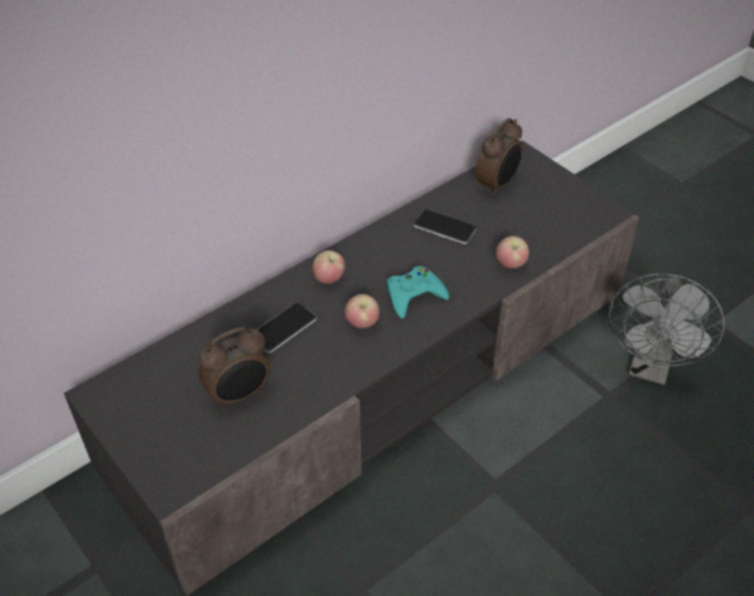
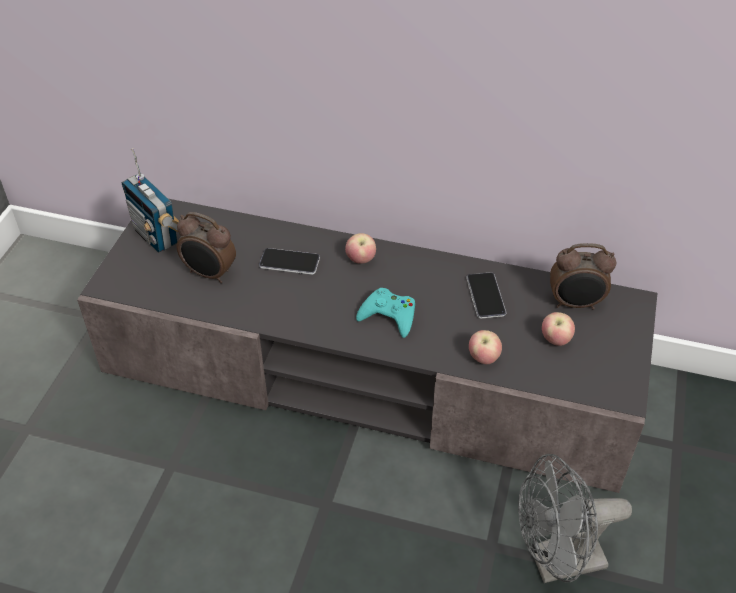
camera: 55 degrees right, 0 degrees up
apple [345,294,380,328] -> apple moved to [542,312,575,346]
none -> radio [122,148,179,253]

